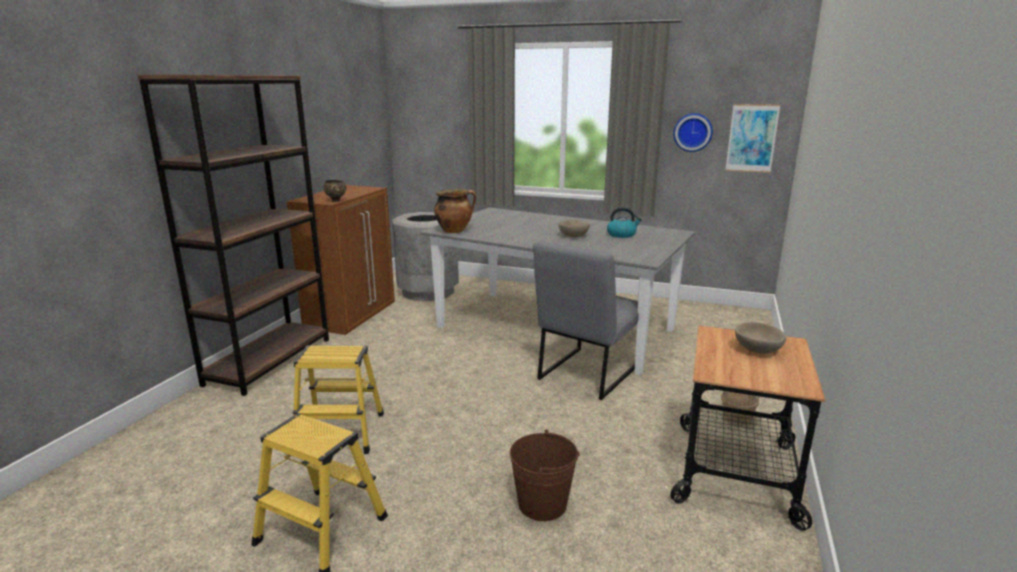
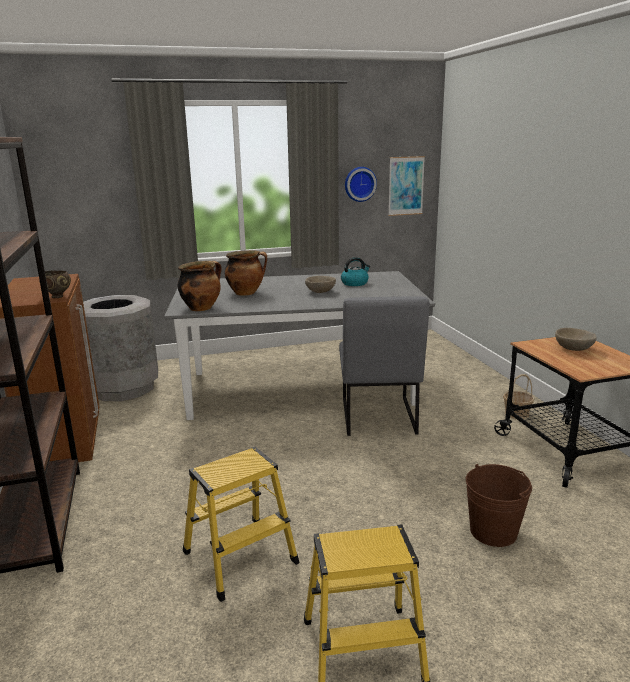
camera: 35 degrees left, 0 degrees up
none -> cooking pot [225,250,267,296]

